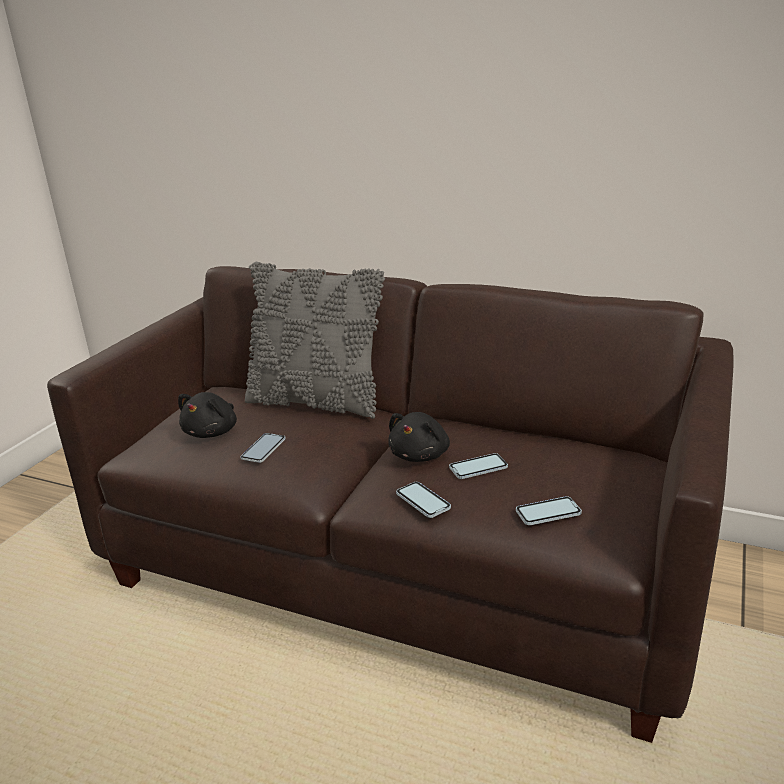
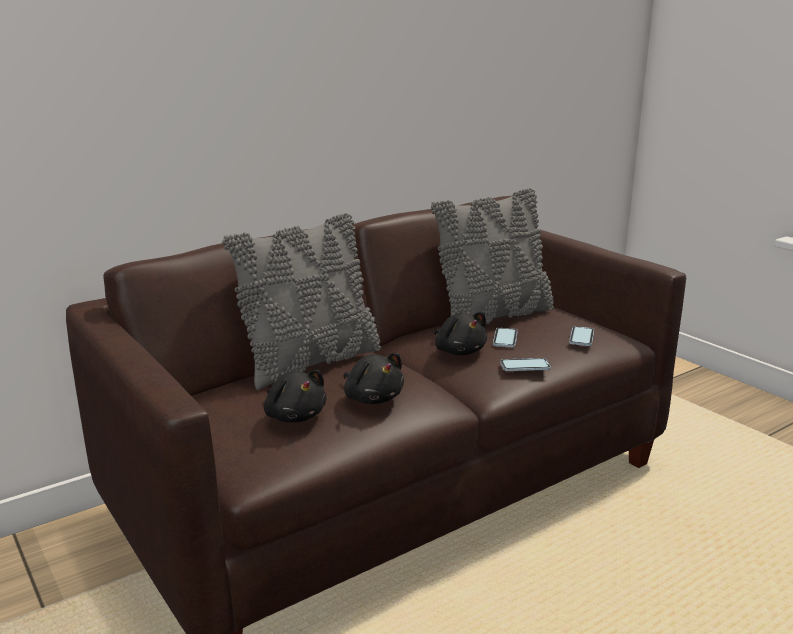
camera: 60 degrees left, 5 degrees down
phone [240,433,286,463] -> black plush toy [343,353,404,404]
none -> grey pillow [431,188,554,324]

